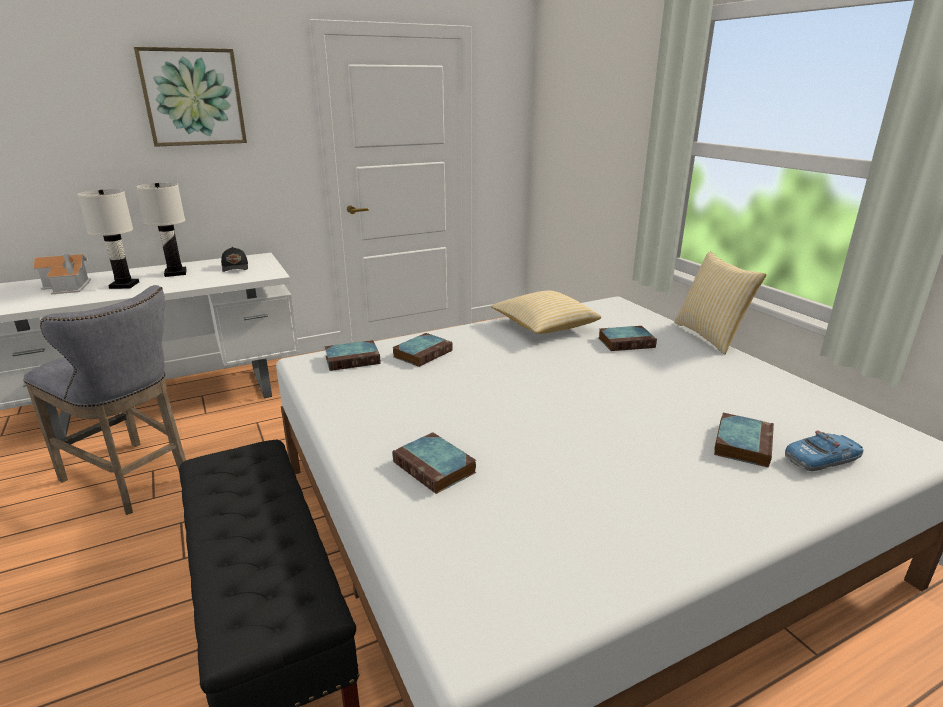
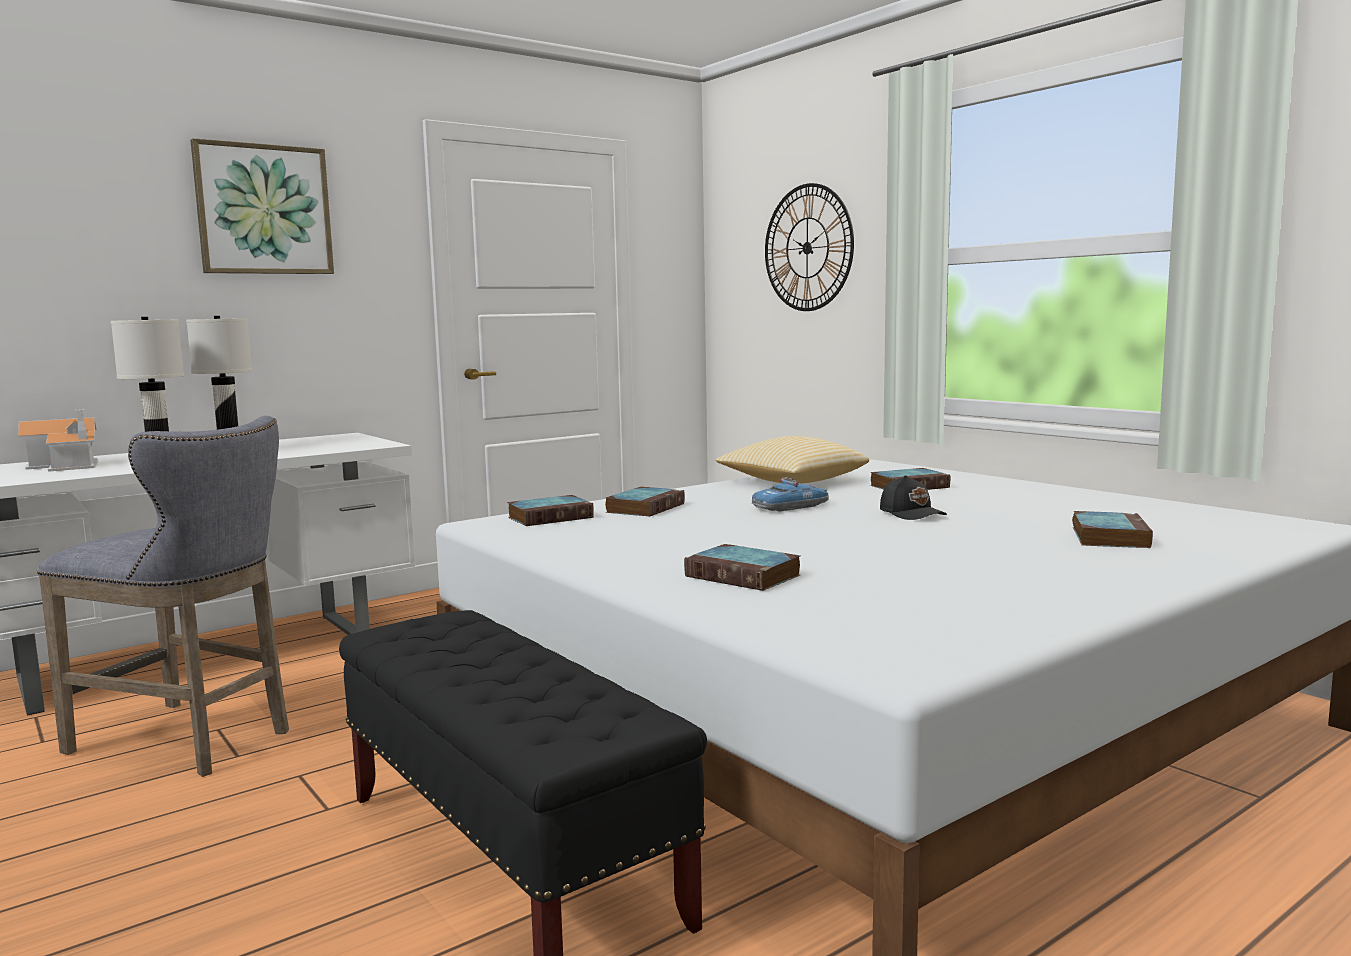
camera: 10 degrees left, 15 degrees down
black cap [221,247,248,272] -> black cap moved to [880,475,947,520]
pillow [674,252,767,354] -> none
toy car [785,430,863,471] -> toy car moved to [752,477,829,512]
none -> wall clock [765,183,854,311]

